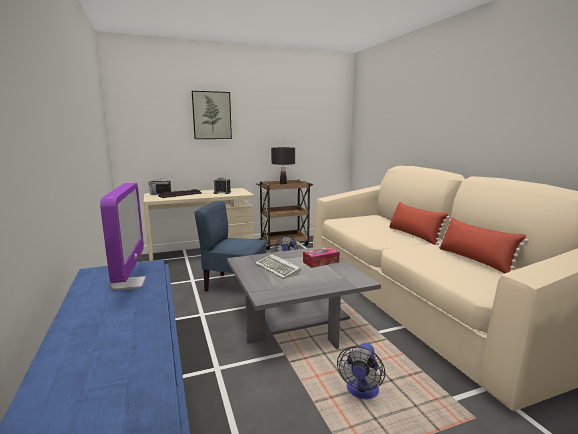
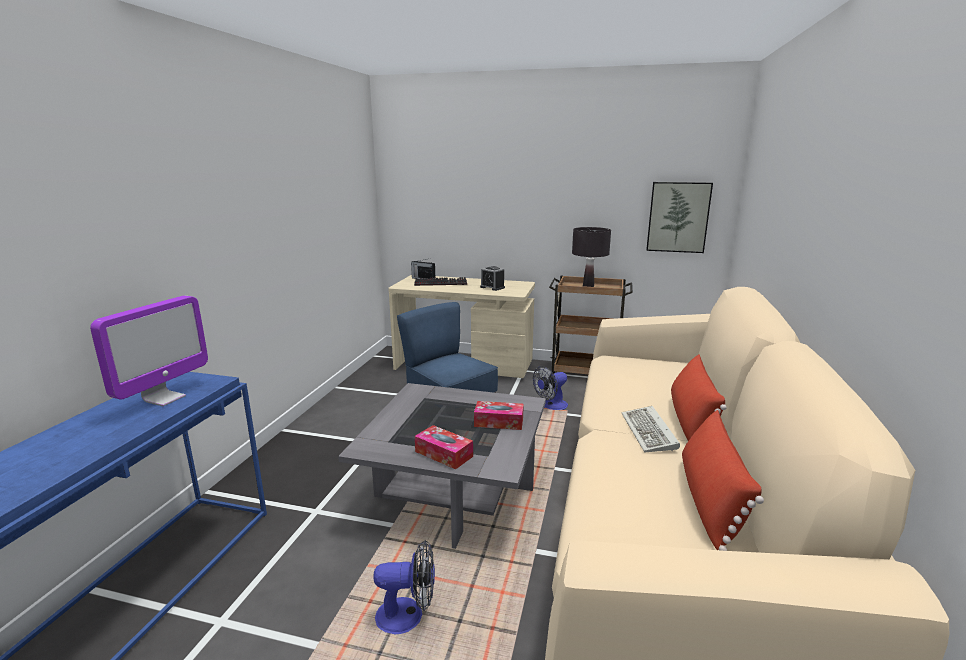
camera: 35 degrees right, 5 degrees up
picture [192,91,232,139] -> picture moved to [646,182,713,253]
keyboard [255,254,301,279] -> keyboard moved to [622,406,680,452]
fan [337,343,385,400] -> fan turned 150 degrees counterclockwise [373,540,435,634]
none -> tissue box [415,425,473,469]

